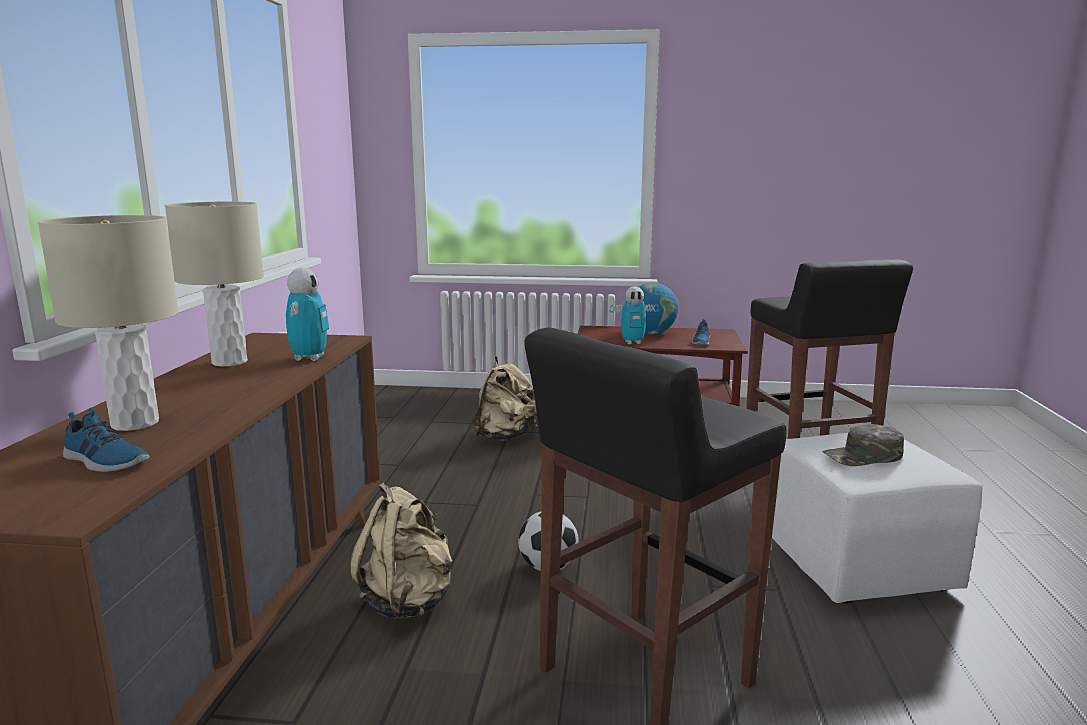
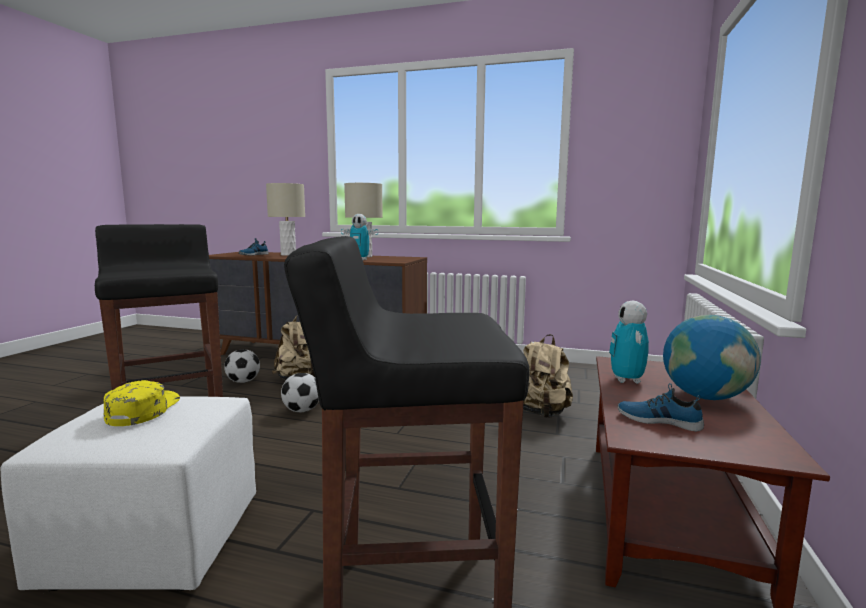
camera: 100 degrees right, 5 degrees down
green cap [823,424,904,466] -> yellow cap [104,380,180,426]
none -> football [224,349,260,383]

